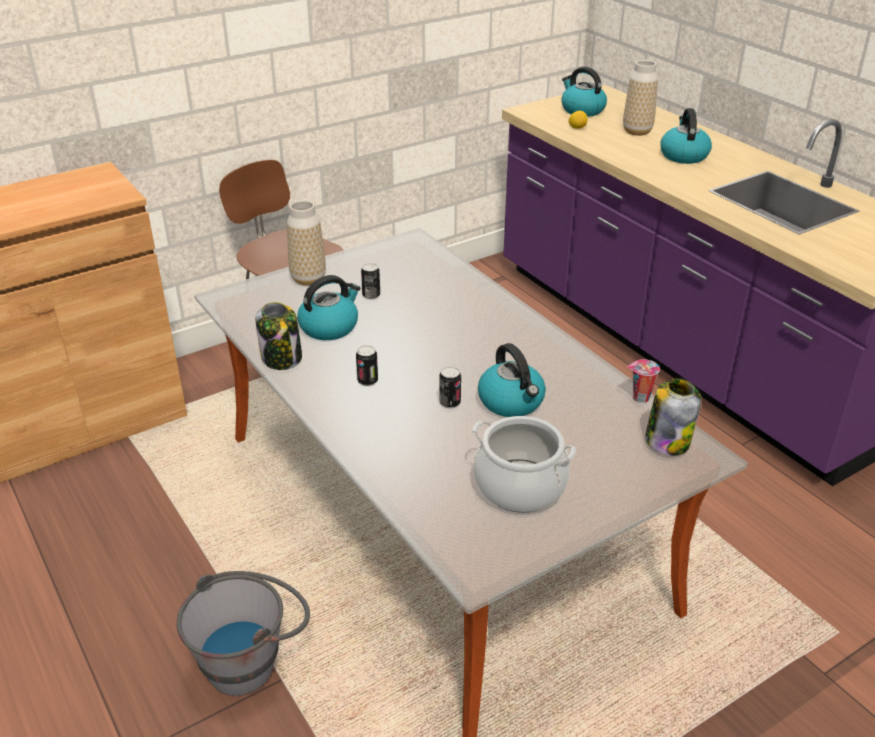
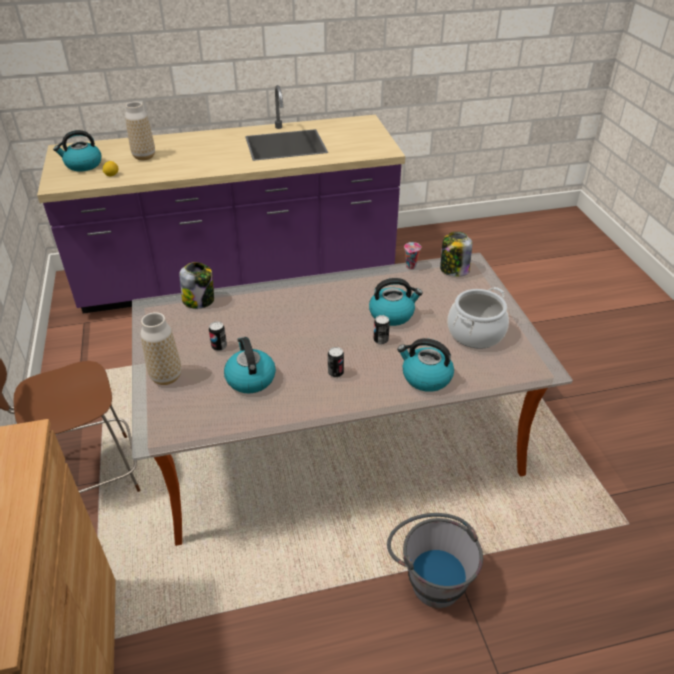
camera: 70 degrees left, 5 degrees up
jar [255,302,302,370] -> jar moved to [180,262,214,309]
kettle [660,108,712,164] -> kettle moved to [397,338,454,392]

